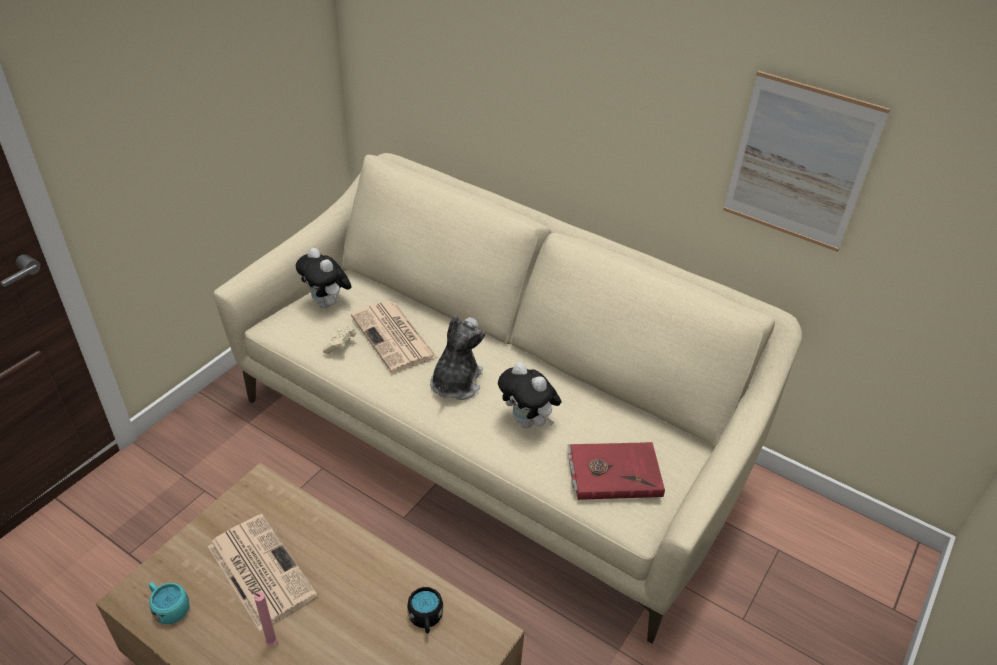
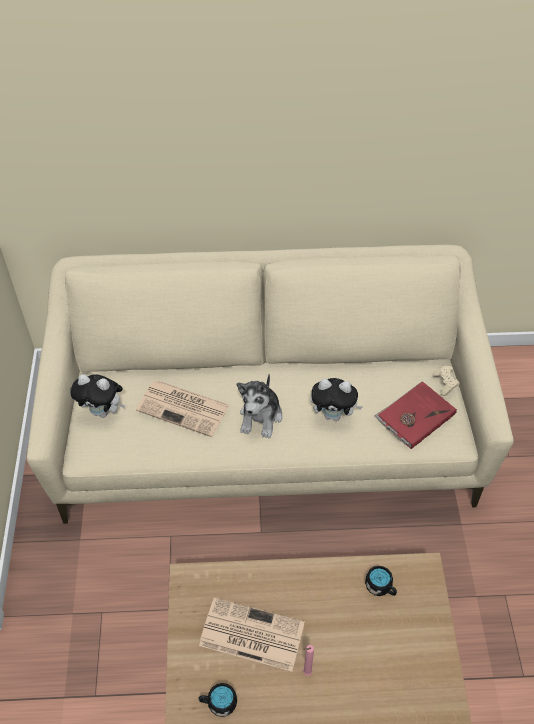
camera: 35 degrees left, 10 degrees up
turquoise mug [149,582,189,624] -> black mug [198,683,237,717]
beige game controller [323,326,356,354] -> beige game controller moved to [433,366,460,396]
plush toy [430,316,485,400] -> plush toy turned 150 degrees counterclockwise [237,374,282,438]
picture [723,71,890,252] -> none

